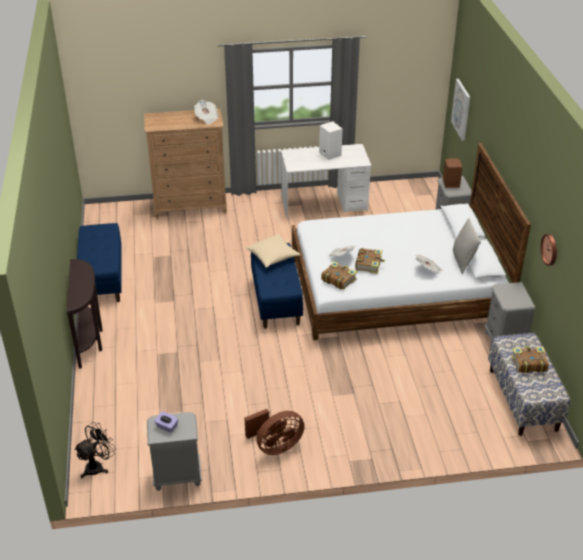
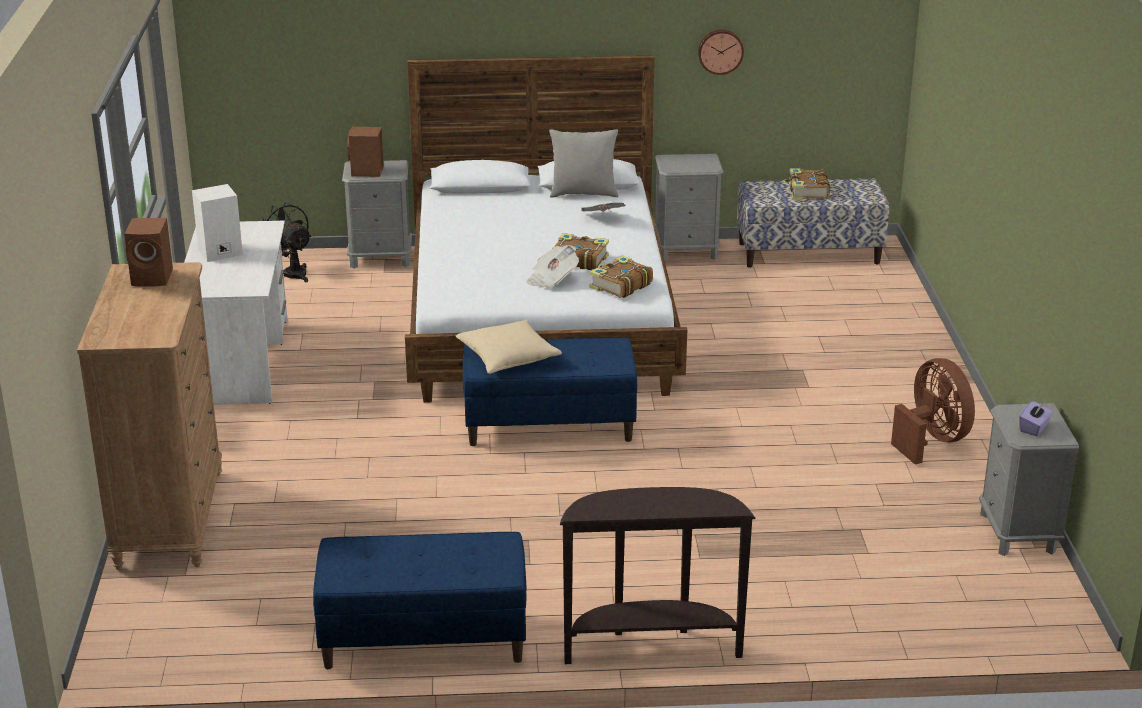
camera: 85 degrees left, 10 degrees down
black fan [74,422,116,478] -> black fan moved to [261,202,311,282]
newspaper [194,100,219,125] -> brown speaker [124,218,173,287]
picture [451,79,470,141] -> none

